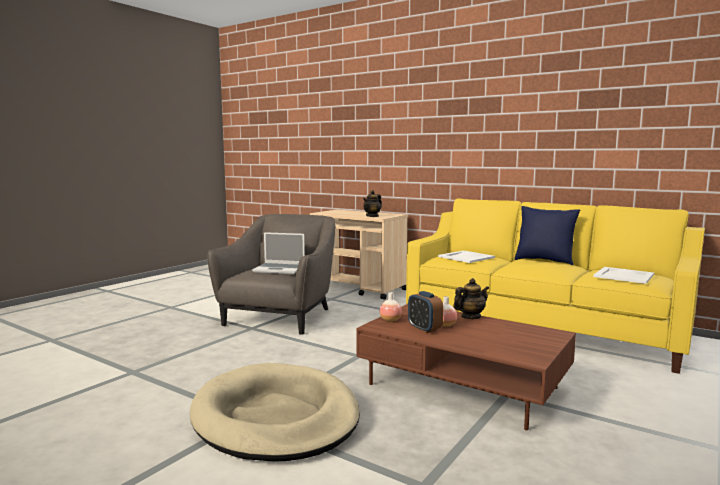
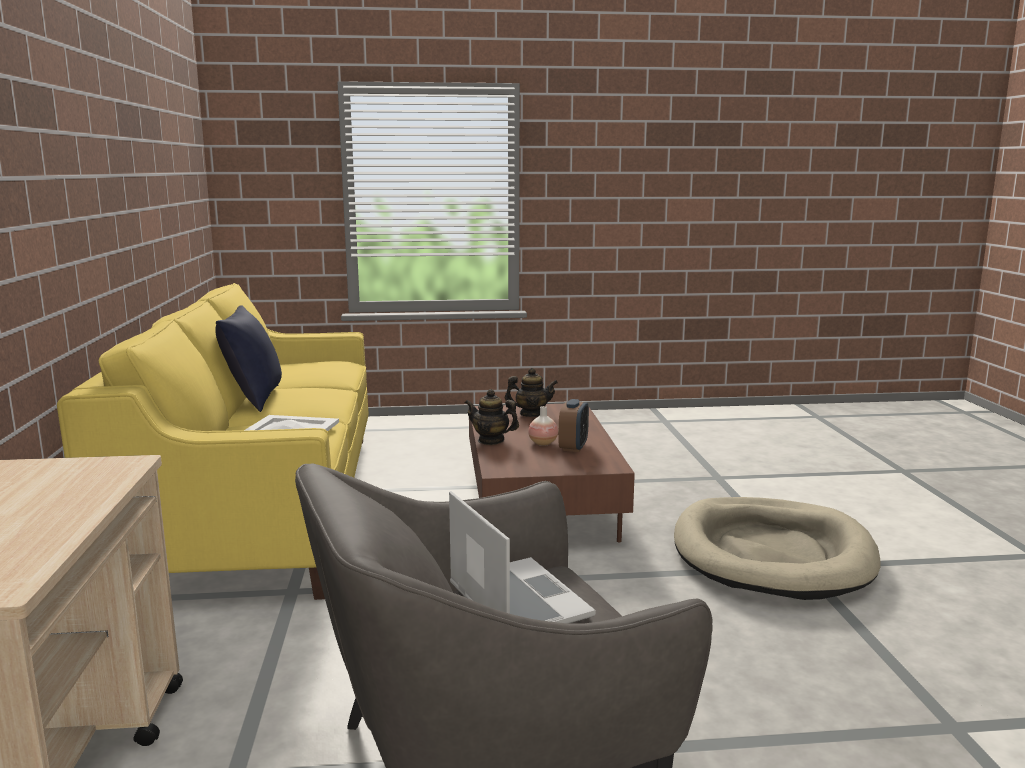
camera: 130 degrees left, 5 degrees up
teapot [363,190,382,217] -> teapot moved to [505,368,558,417]
vase [380,292,402,322] -> none
white tray [593,267,654,284] -> none

